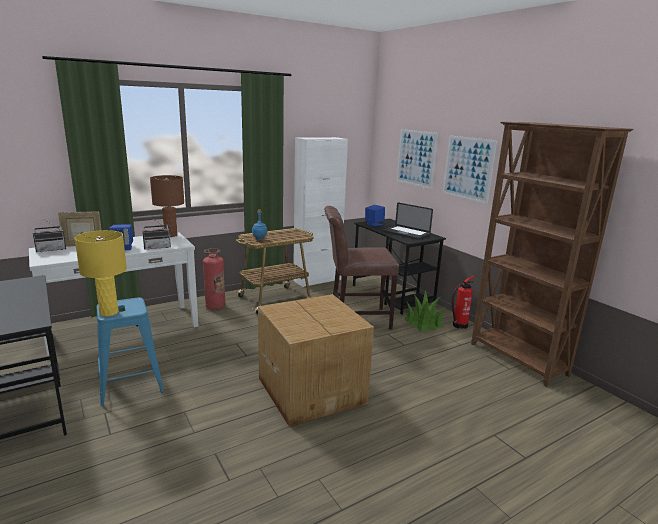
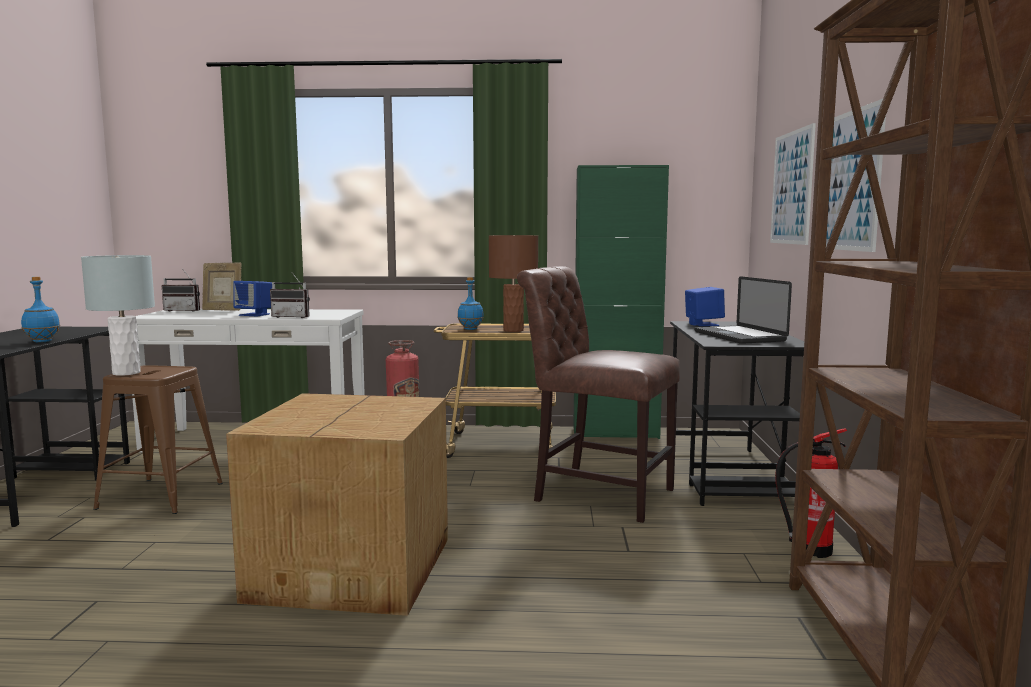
camera: 35 degrees right, 10 degrees down
yellow table lamp [75,230,127,317] -> grey table lamp [81,255,155,376]
blue stool [97,297,164,406] -> brown stool [93,365,223,514]
brown table lamp [150,175,184,237] -> brown table lamp moved to [489,235,538,332]
white cabinet [293,137,348,287] -> green cabinet [573,165,669,439]
potted plant [404,290,446,331] -> none
none -> blue bottle [21,277,60,343]

